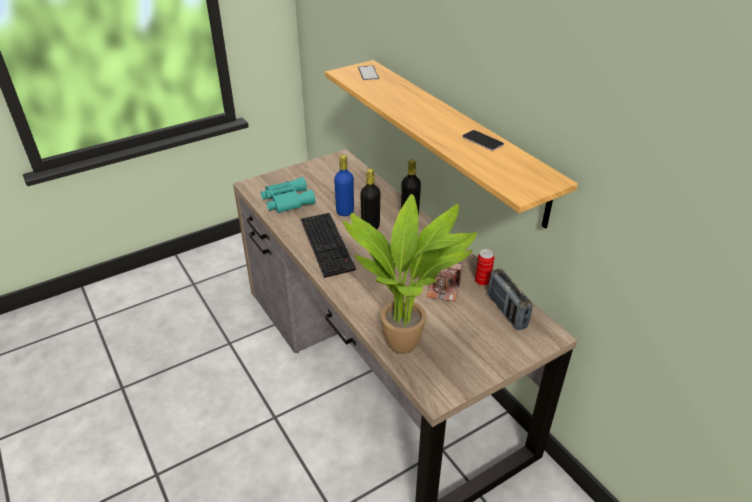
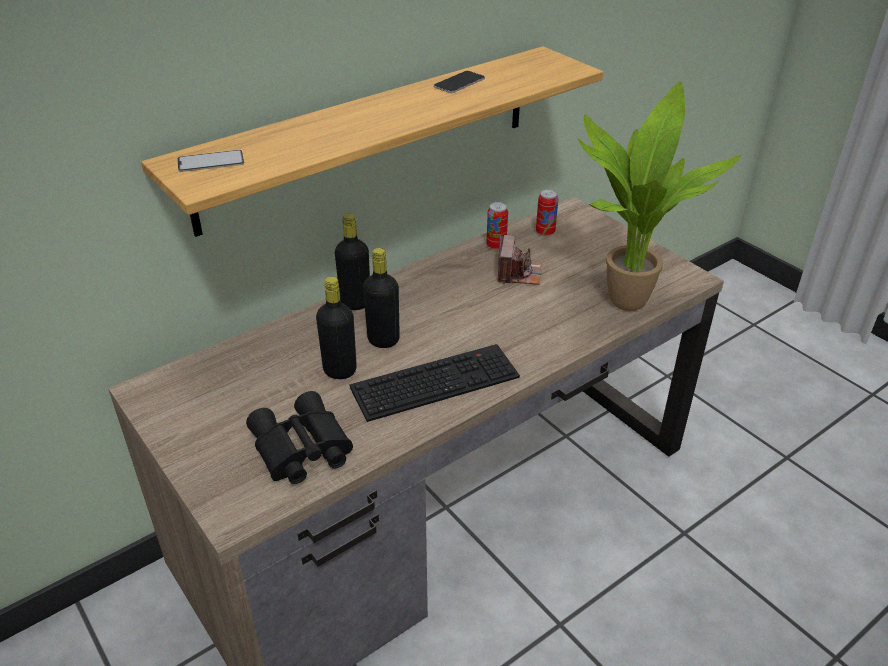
camera: 95 degrees left, 0 degrees up
turquoise binoculars [261,177,316,213] -> black binoculars [246,391,353,484]
blue bottle [334,155,354,216] -> black bottle [316,277,357,379]
radio [488,269,533,330] -> can [536,189,558,237]

